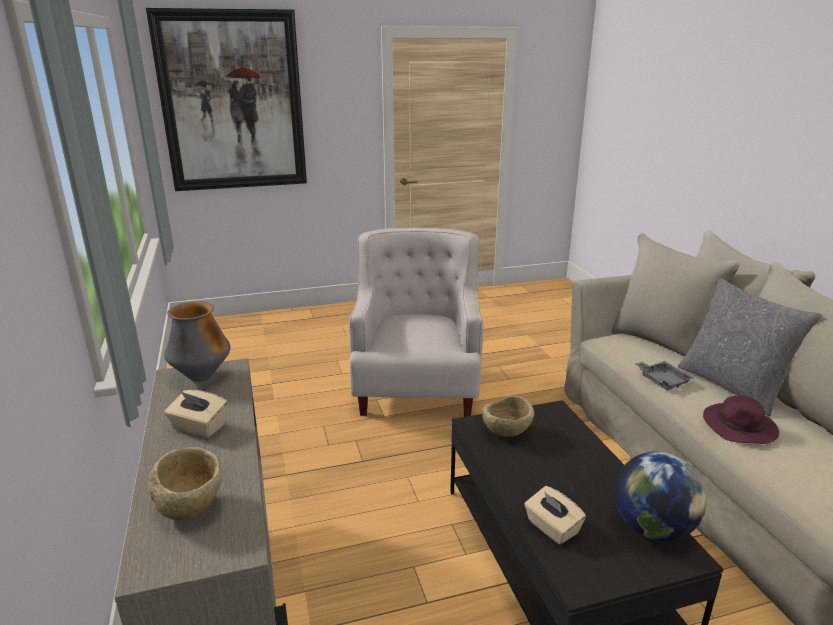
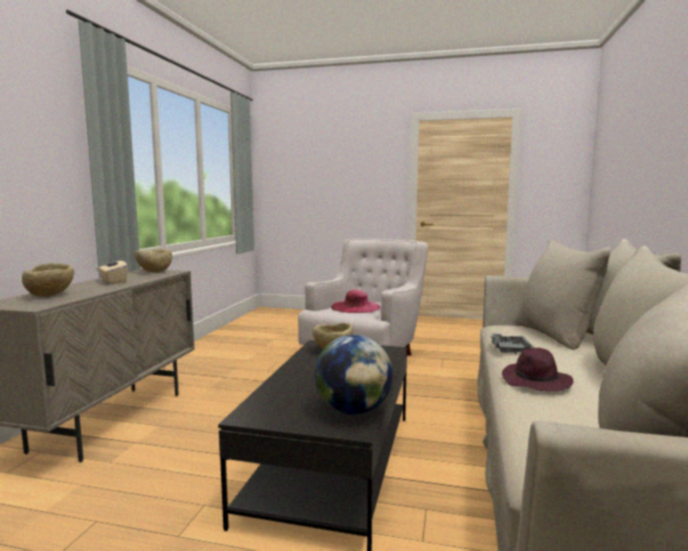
camera: 30 degrees right, 15 degrees down
picture [146,8,307,191] -> none
vase [164,301,231,382] -> beige bowl [134,249,172,272]
beige tissue box [524,486,586,545] -> none
grey pillow [678,278,822,417] -> none
none -> pink hat [331,290,381,313]

